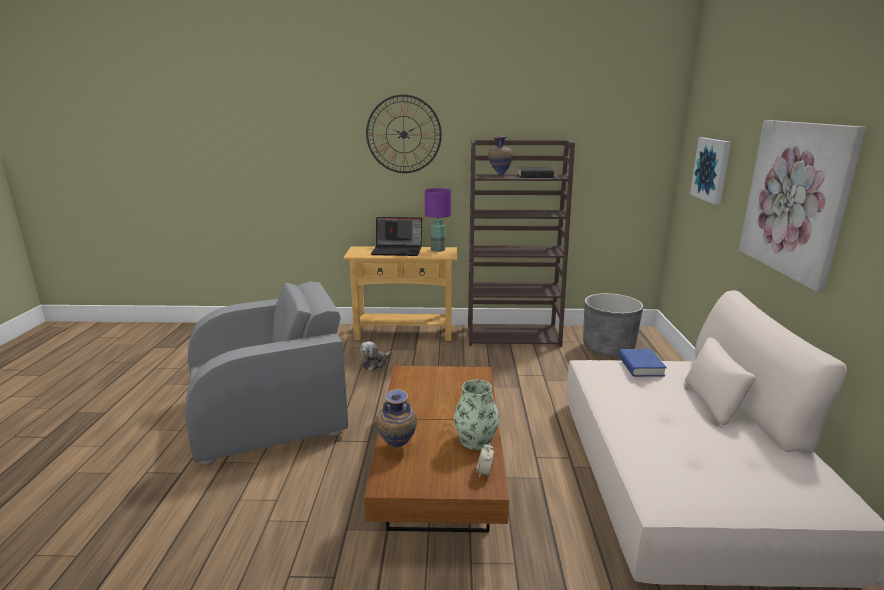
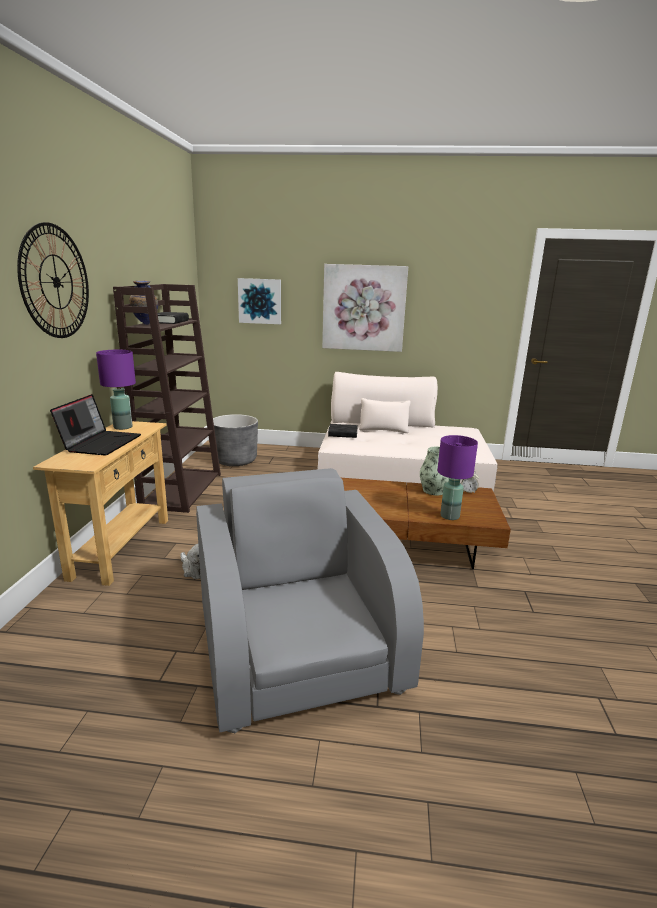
camera: 85 degrees left, 0 degrees up
vase [377,389,417,447] -> purple table lamp [437,435,478,520]
blue book [619,349,667,377] -> black book [328,424,358,438]

